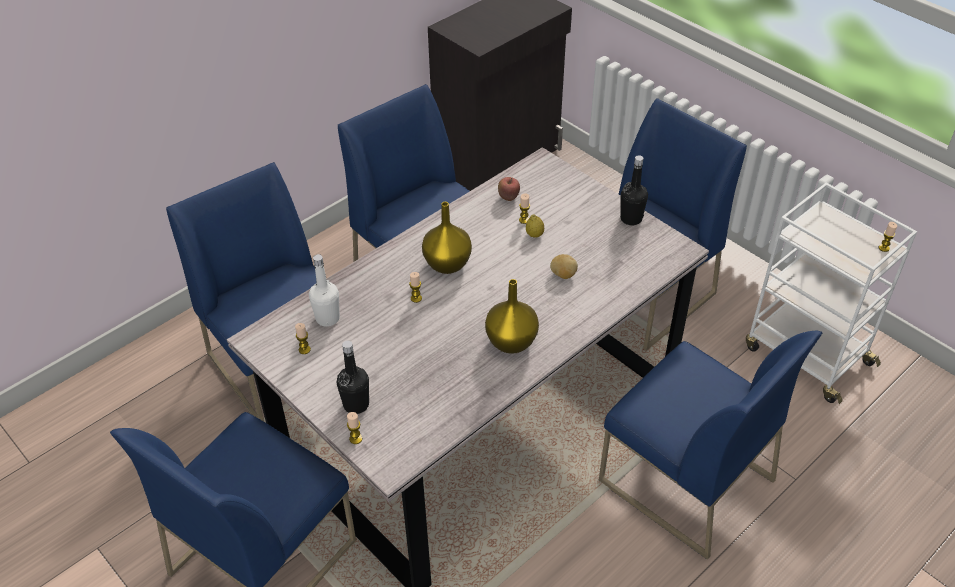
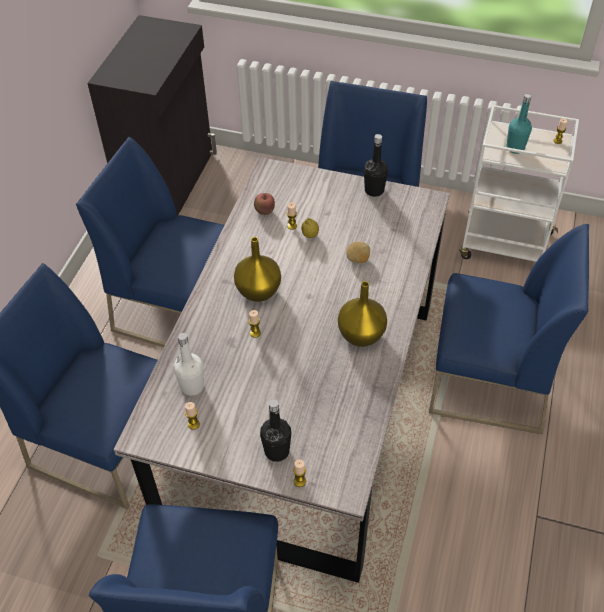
camera: 30 degrees left, 5 degrees up
none -> turquoise bottle [506,94,532,154]

